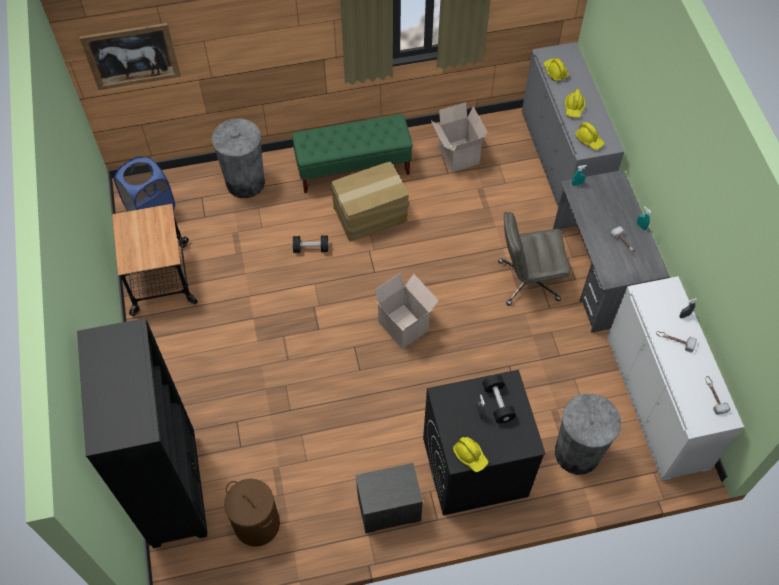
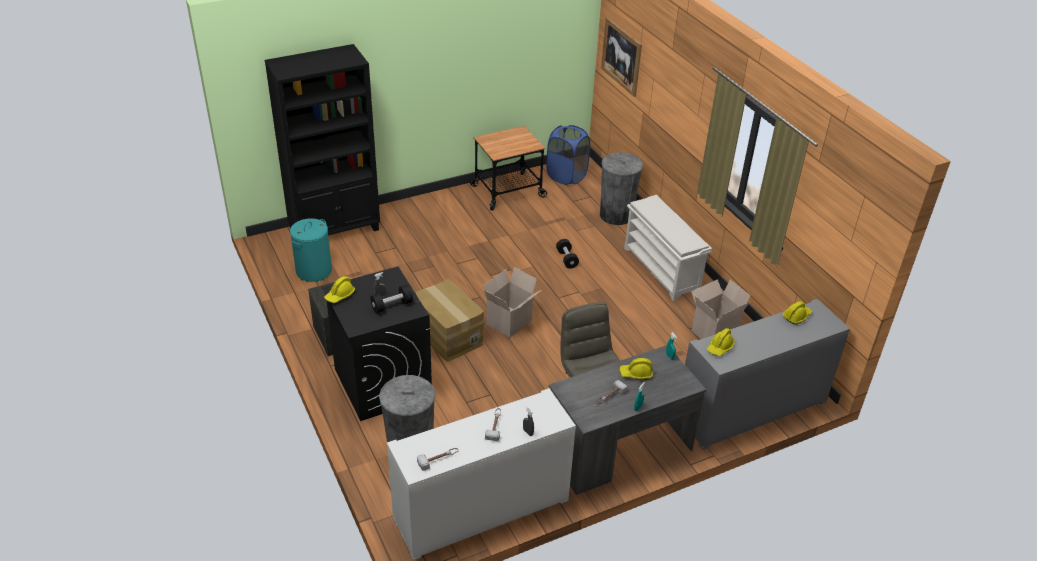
camera: 75 degrees right, 20 degrees down
brown laundry basket [224,479,280,547] -> turquoise laundry basket [290,218,332,282]
green bench [292,114,413,193] -> white shoe rack [624,195,712,301]
cardboard box [330,162,409,242] -> cardboard box moved to [415,279,485,362]
yellow hard hat [565,89,585,118] -> yellow hard hat moved to [620,358,653,380]

